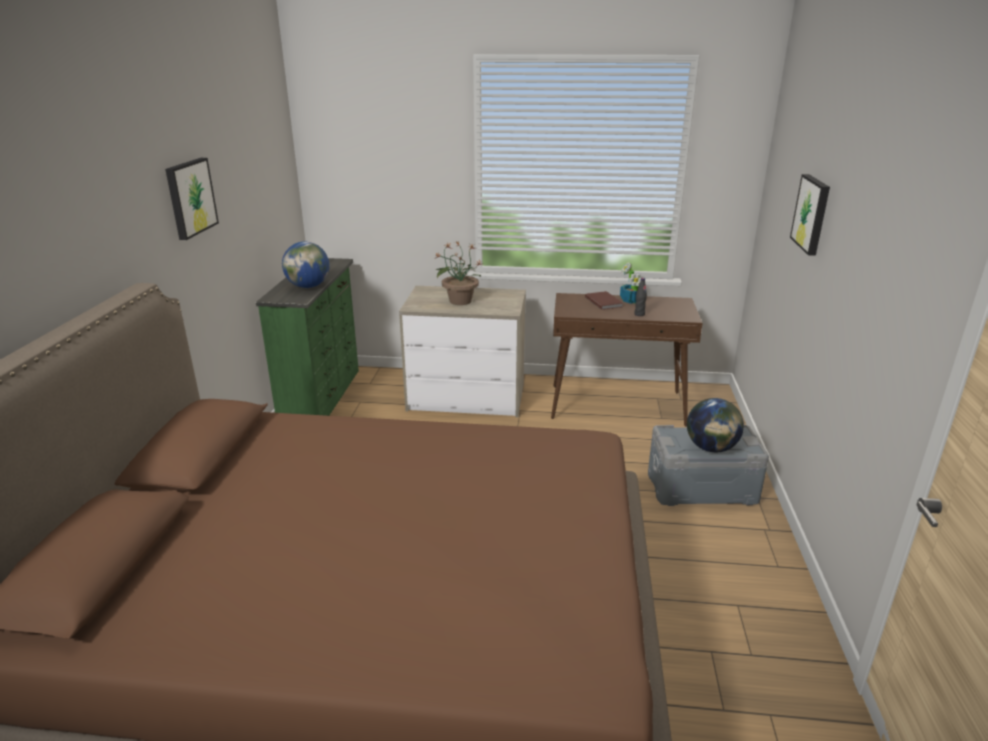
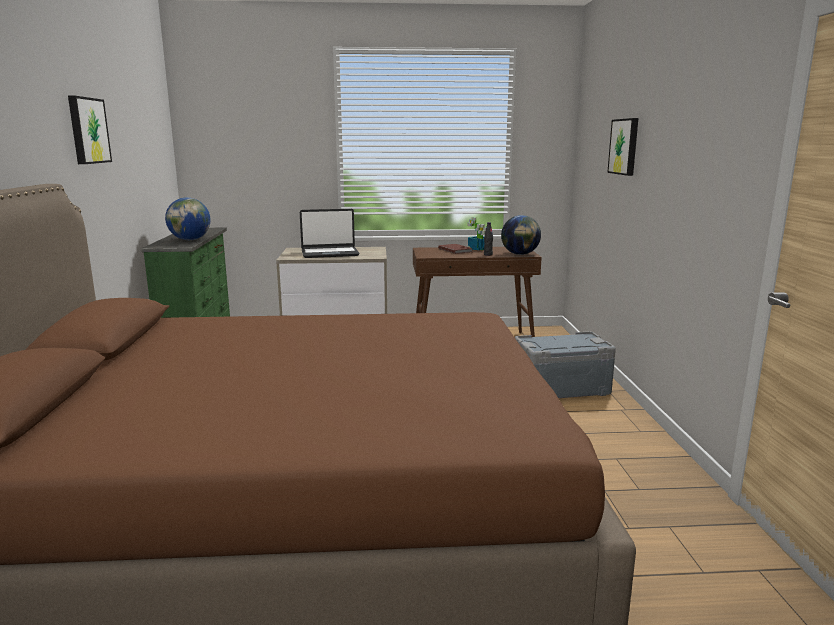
camera: 10 degrees left, 10 degrees down
potted plant [434,241,482,305] -> laptop [300,209,359,258]
globe [687,398,744,452] -> globe moved to [501,215,541,255]

